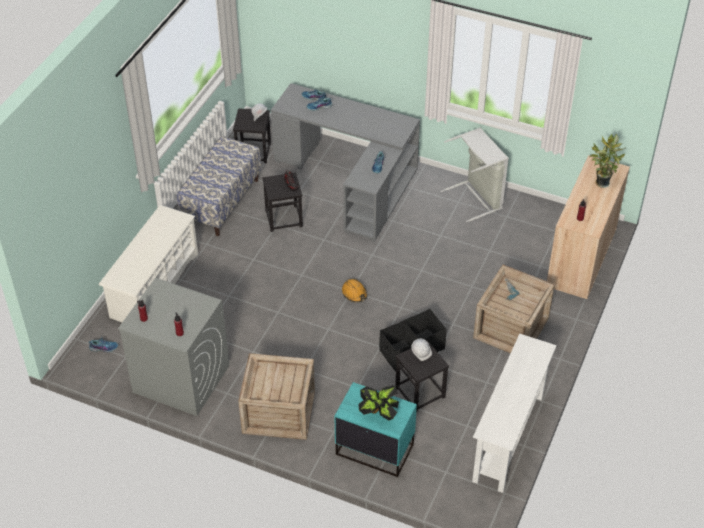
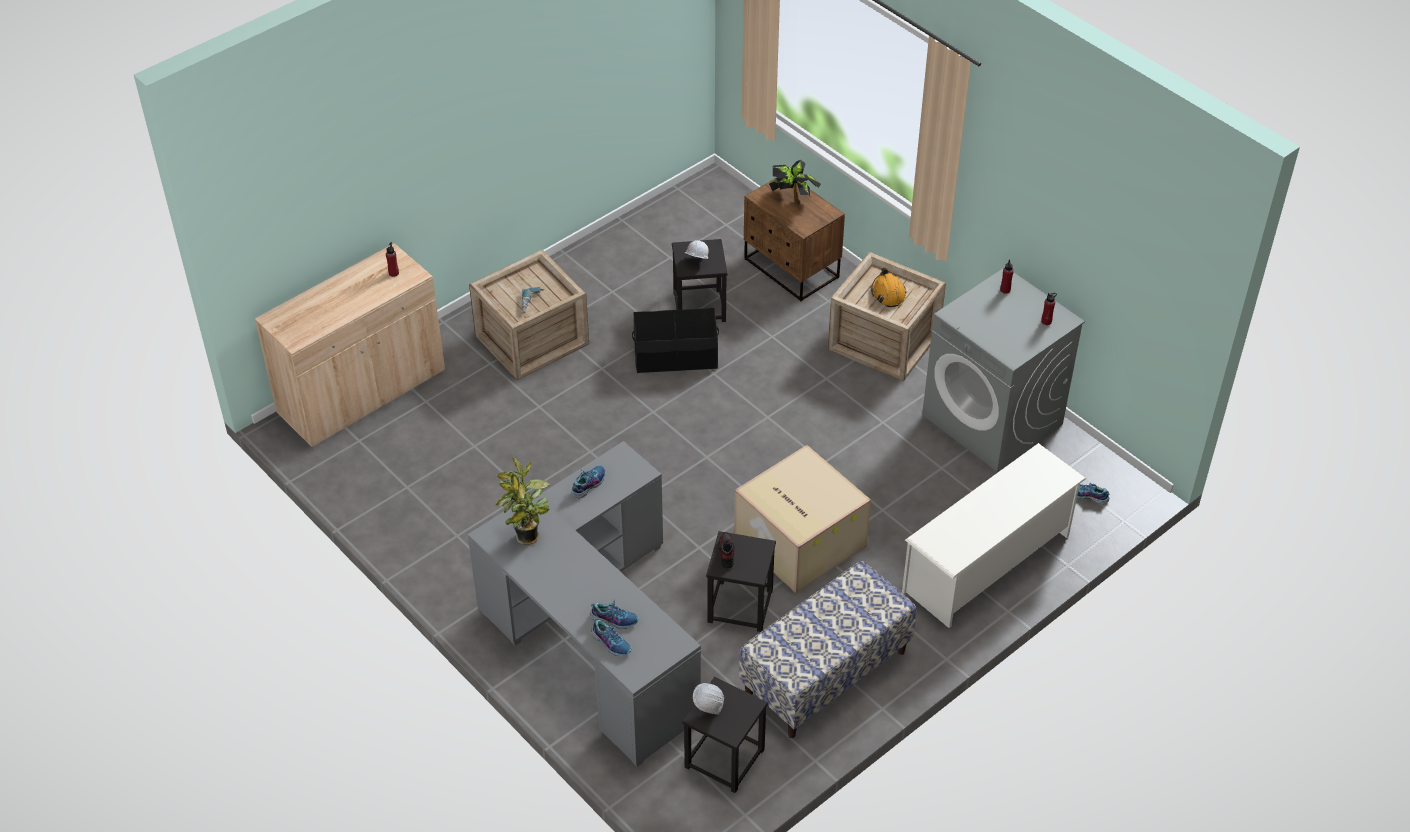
camera: 155 degrees left, 0 degrees up
turquoise nightstand [335,382,417,477] -> brown nightstand [744,177,845,302]
orange hard hat [342,279,367,302] -> orange hard hat moved to [871,268,907,307]
grey laundry basket [441,127,509,222] -> none
white console table [472,334,557,493] -> none
potted plant [590,134,626,188] -> potted plant moved to [495,457,550,545]
none -> cardboard box [734,445,871,593]

